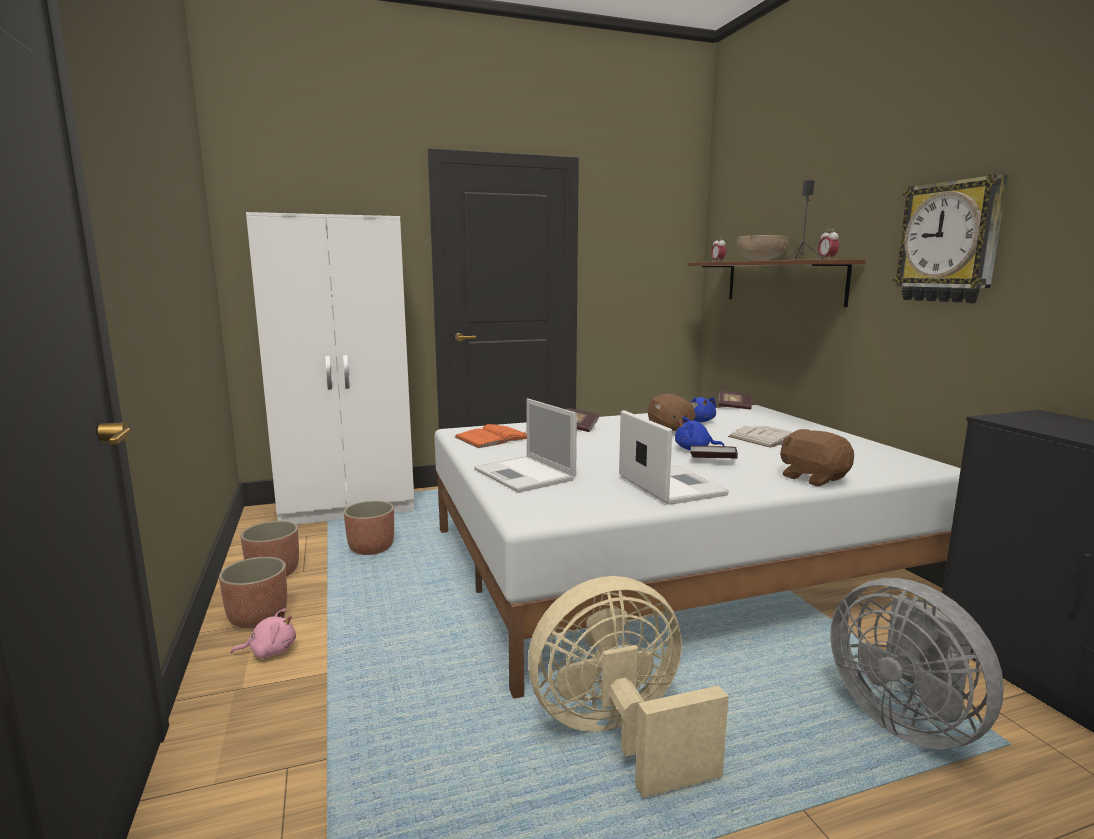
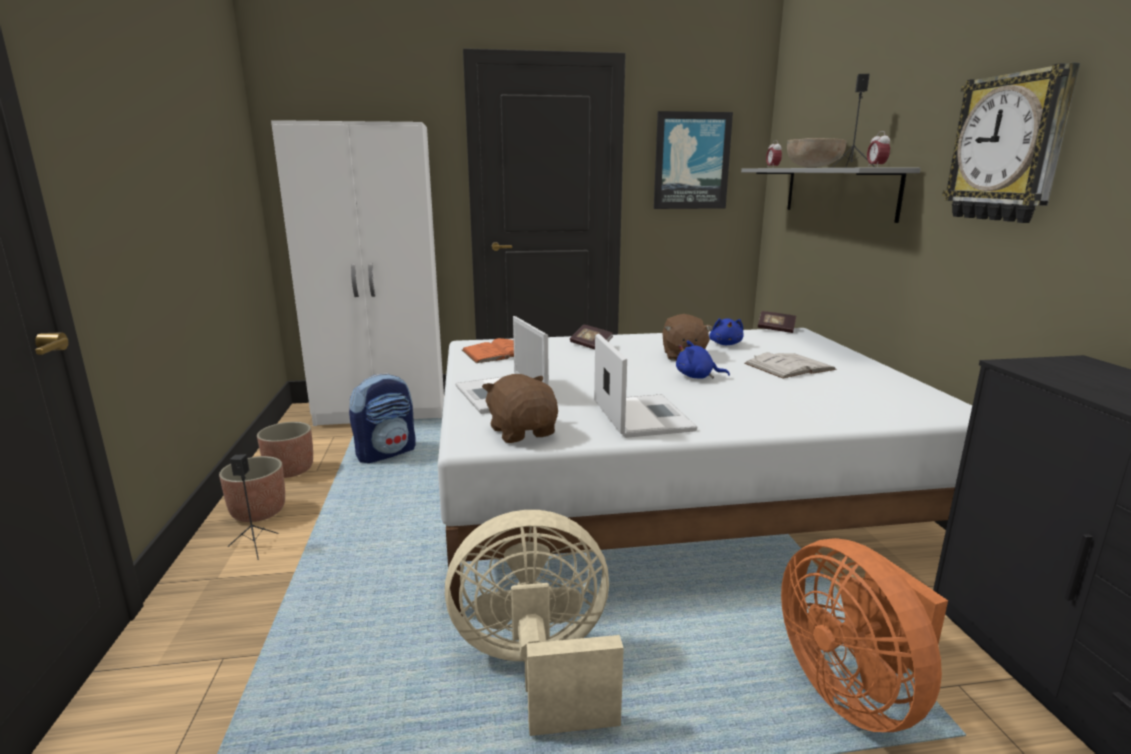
camera: 10 degrees right, 5 degrees up
pink plush toy [231,609,296,659] -> black speaker [228,454,279,560]
planter [344,501,394,555] -> backpack [349,373,415,463]
brown shelf [687,259,866,307] -> grey shelf [741,168,921,223]
book [690,446,738,459] -> none
brown plush toy [780,429,854,486] -> brown plush toy moved to [482,374,558,443]
grey fan [830,578,1004,749] -> orange fan [781,538,948,732]
none -> picture [654,111,733,209]

